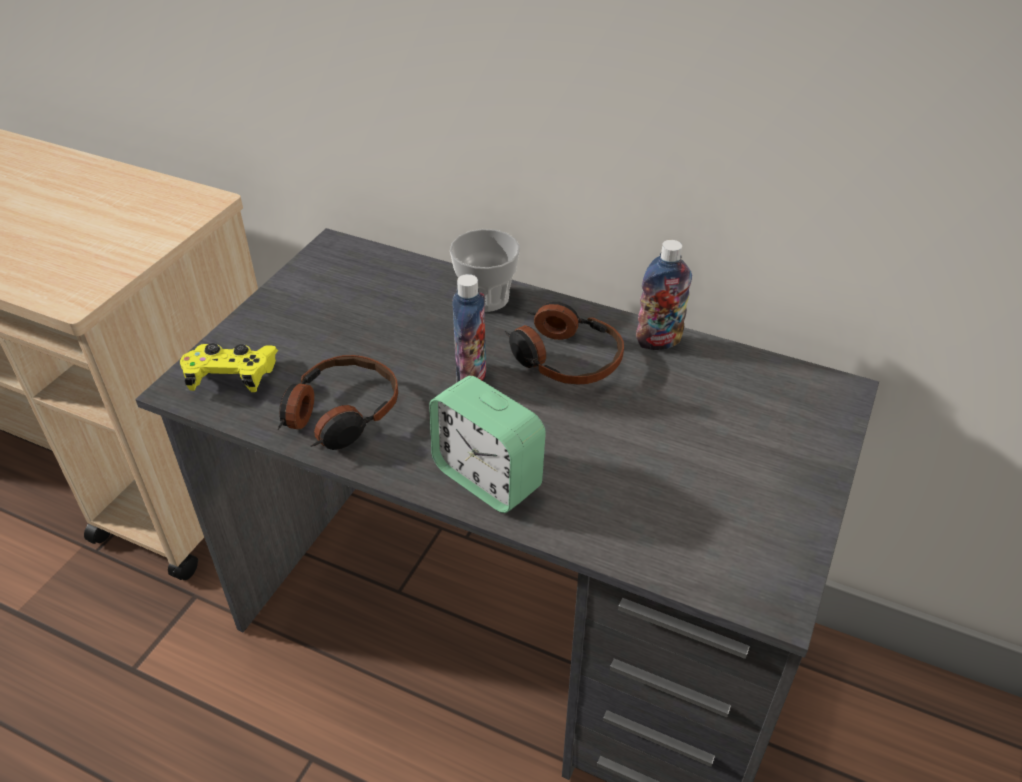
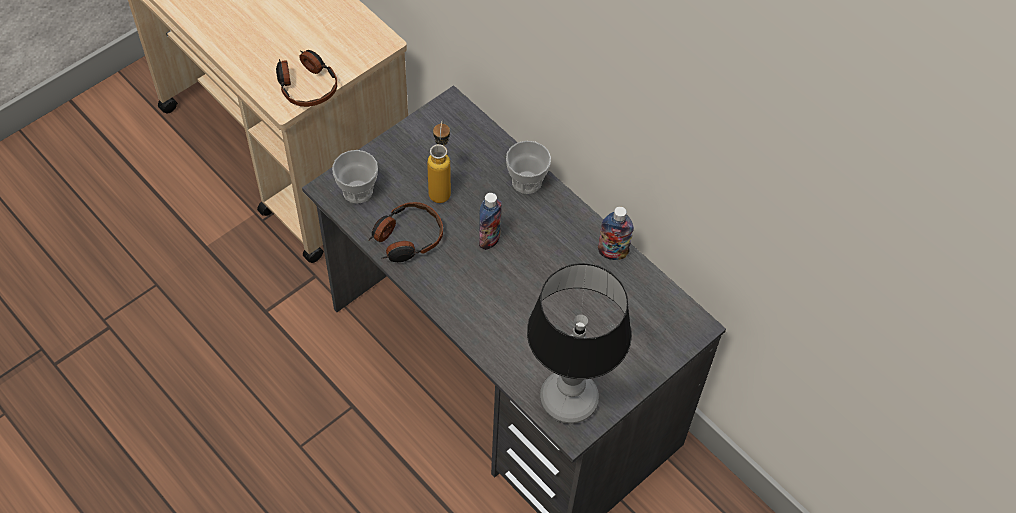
camera: 20 degrees right, 15 degrees up
yellow game controller [180,343,278,392] -> cup [332,150,378,204]
alarm clock [429,376,546,513] -> none
headphones [505,302,624,384] -> headphones moved to [276,50,337,107]
none -> bottle [427,120,451,203]
none -> table lamp [527,263,632,424]

